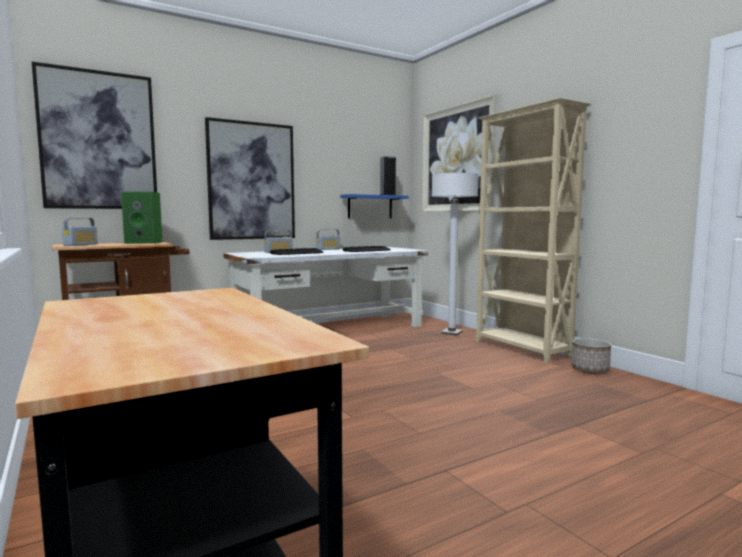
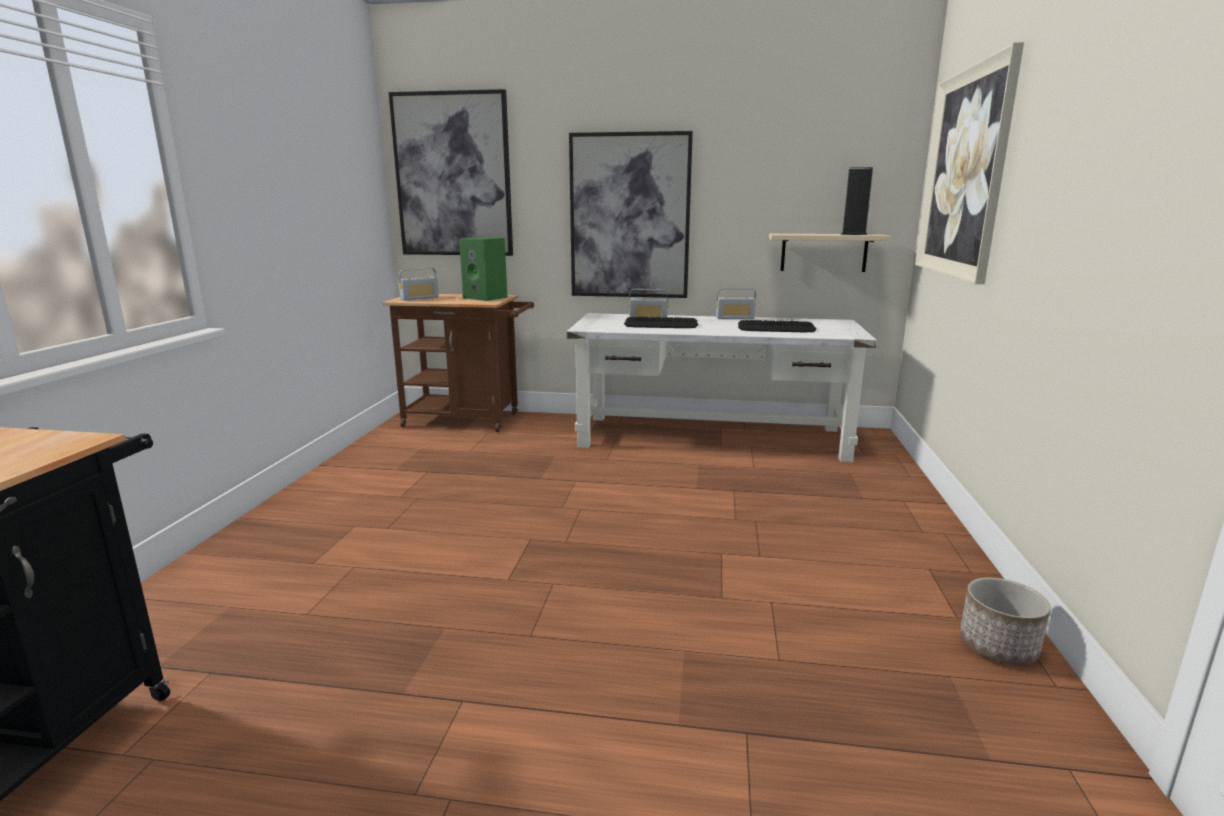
camera: 40 degrees right, 10 degrees up
blue shelf [340,194,409,218] -> beige shelf [769,234,891,272]
white floor lamp [432,173,479,336] -> none
beige bookcase [476,98,590,364] -> none

